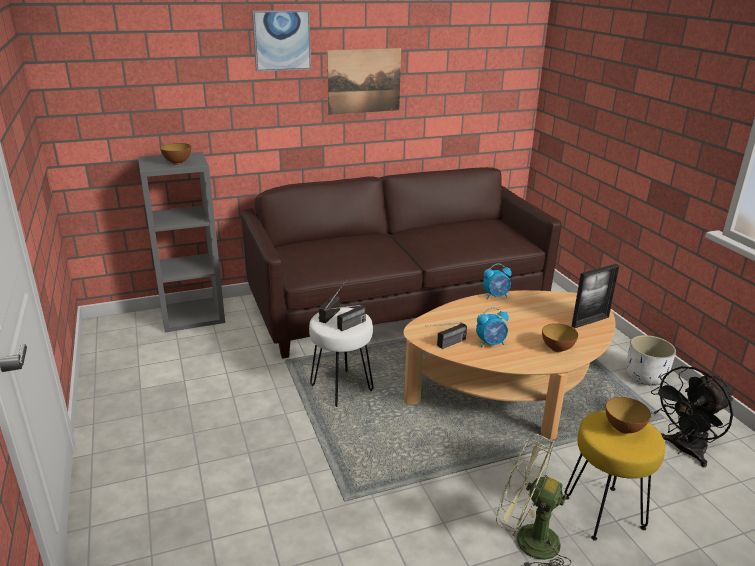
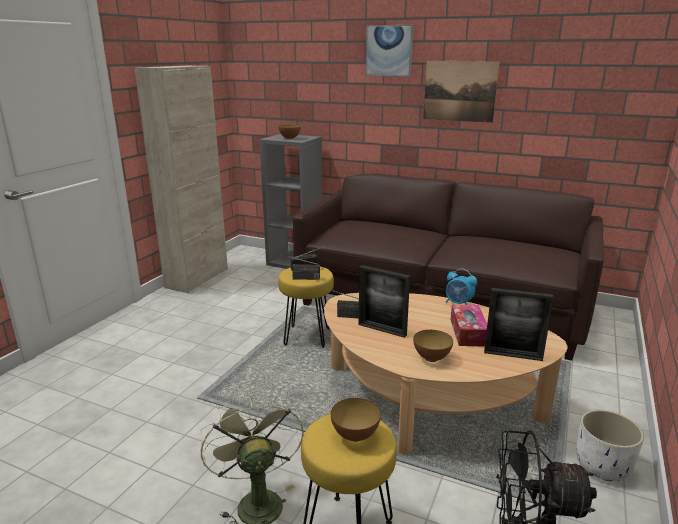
camera: 45 degrees right, 5 degrees down
white stool [309,308,373,407] -> yellow stool [278,267,334,348]
alarm clock [476,307,509,348] -> picture frame [358,265,410,338]
none -> beige cabinet [135,66,228,293]
none -> tissue box [451,304,487,347]

